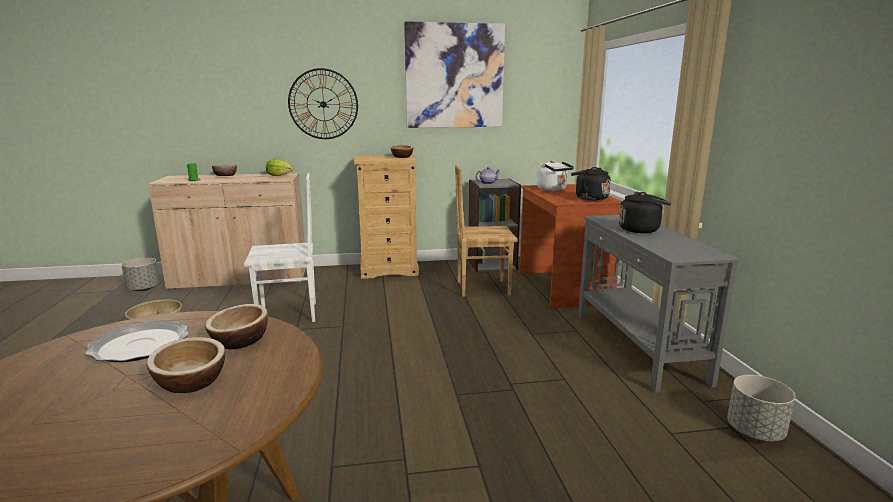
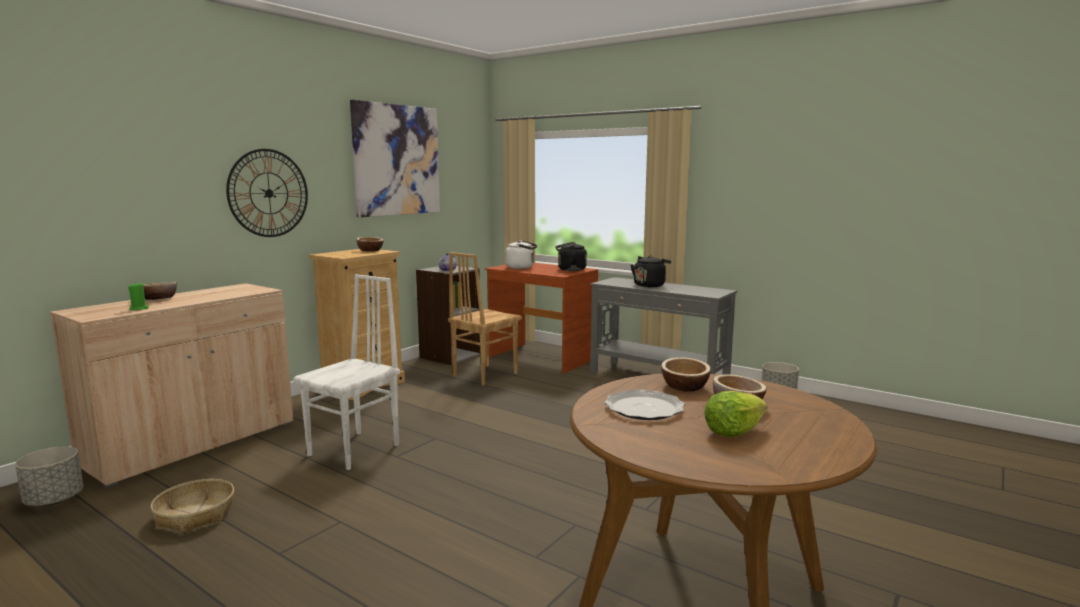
camera: 45 degrees left, 5 degrees down
lettuce [266,158,293,176] -> lettuce moved to [704,391,767,437]

